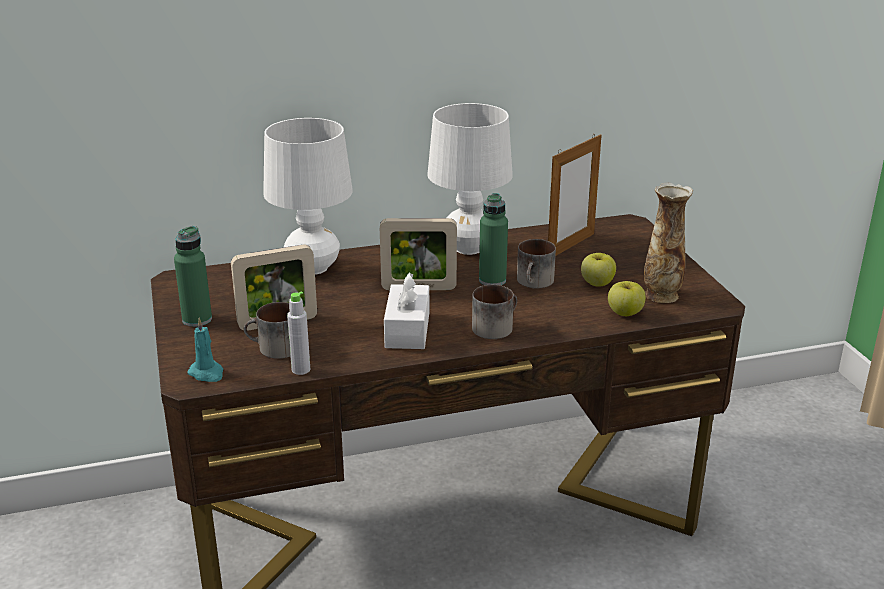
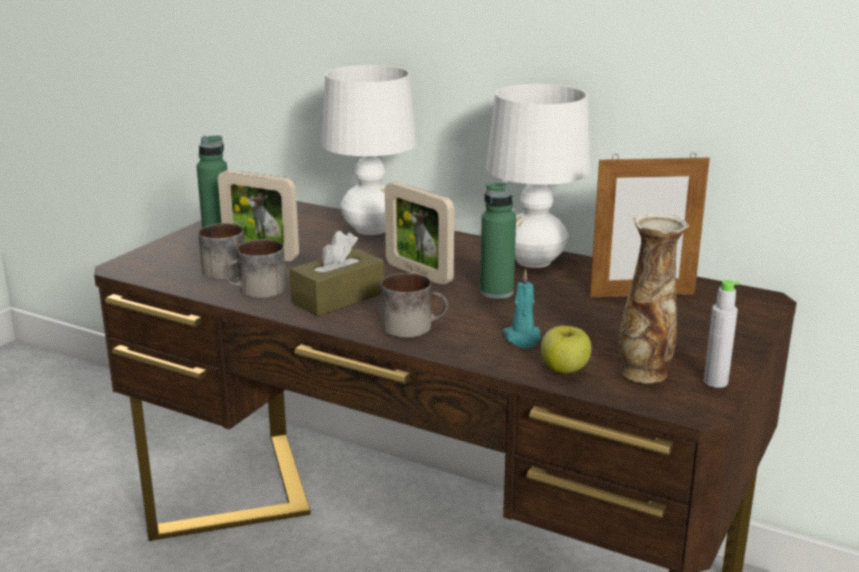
camera: 45 degrees right, 5 degrees down
turquoise candle [187,317,223,382] -> turquoise candle moved to [503,269,541,348]
grey bottle [287,292,310,375] -> grey bottle moved to [704,280,740,388]
white tissue box [384,272,429,349] -> brown tissue box [289,231,384,316]
mug [517,239,556,288] -> mug moved to [224,239,286,298]
apple [581,253,616,286] -> none

